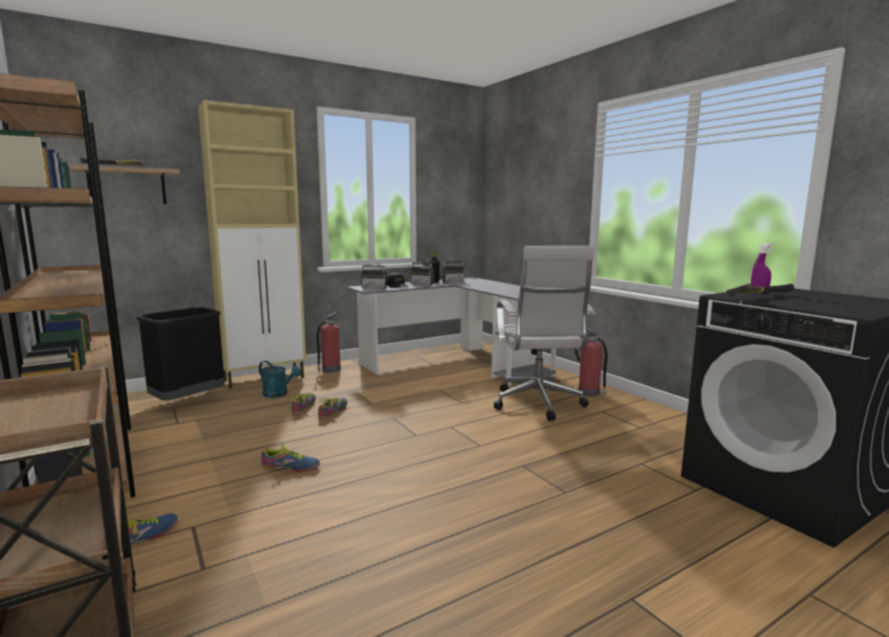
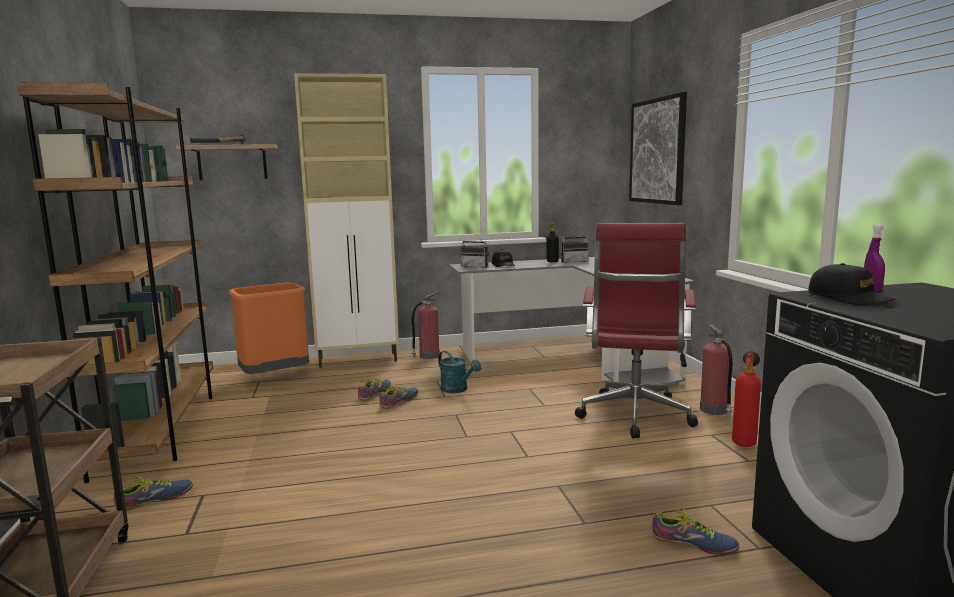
camera: 20 degrees right, 0 degrees up
black trash can [136,307,225,401] -> orange trash can [229,282,309,374]
turquoise watering can [259,361,301,398] -> turquoise watering can moved to [438,351,481,393]
shoe [261,444,320,472] -> shoe moved to [652,508,739,555]
radio [411,256,434,286] -> none
white office chair [494,246,595,421] -> red office chair [575,223,698,438]
hammer [727,284,794,297] -> black cap [808,263,896,305]
none -> picture [629,92,687,205]
none -> fire extinguisher [732,351,761,447]

